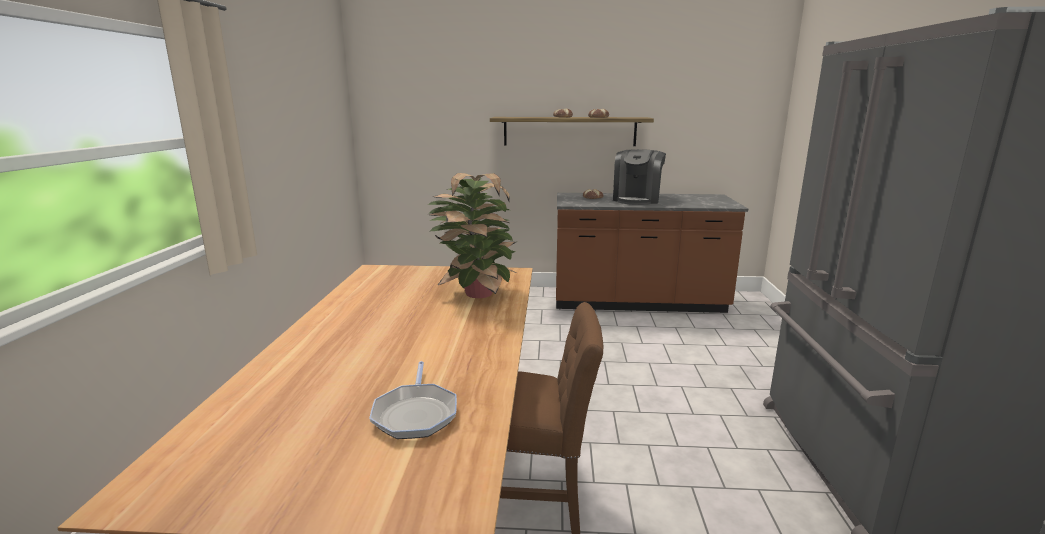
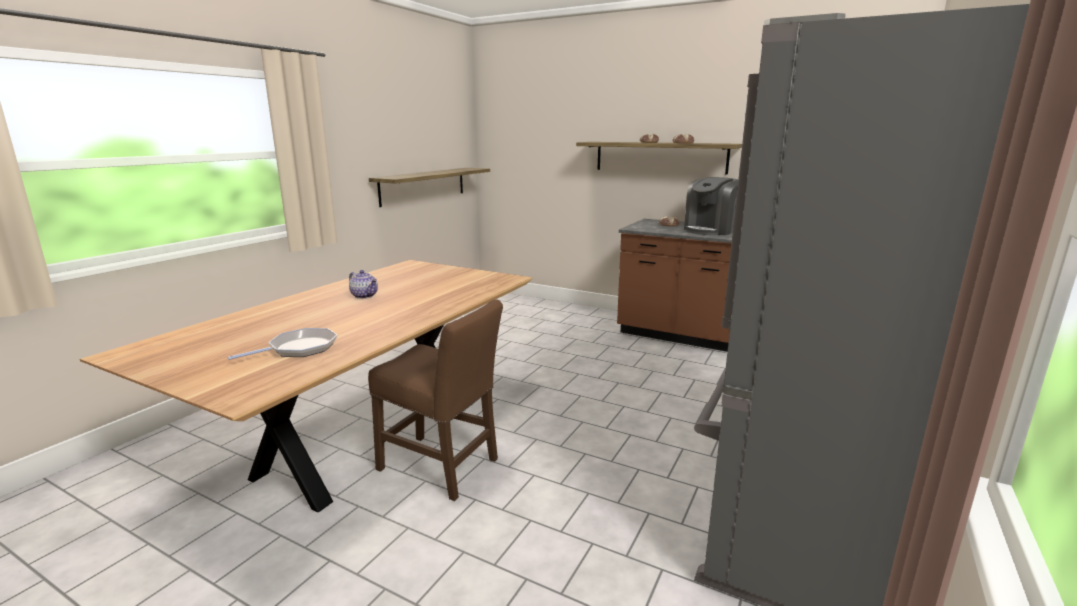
camera: 25 degrees right, 0 degrees up
frying pan [369,361,457,439] -> frying pan turned 150 degrees counterclockwise [227,328,337,360]
potted plant [428,173,516,298] -> none
none -> teapot [349,270,378,299]
none -> shelf [369,168,490,207]

